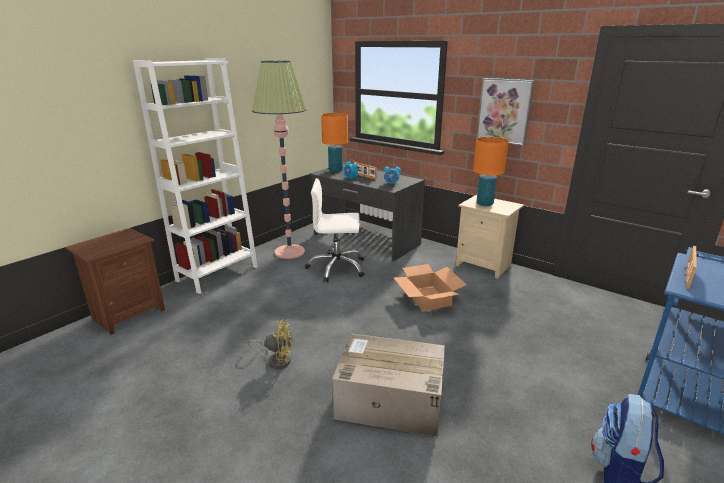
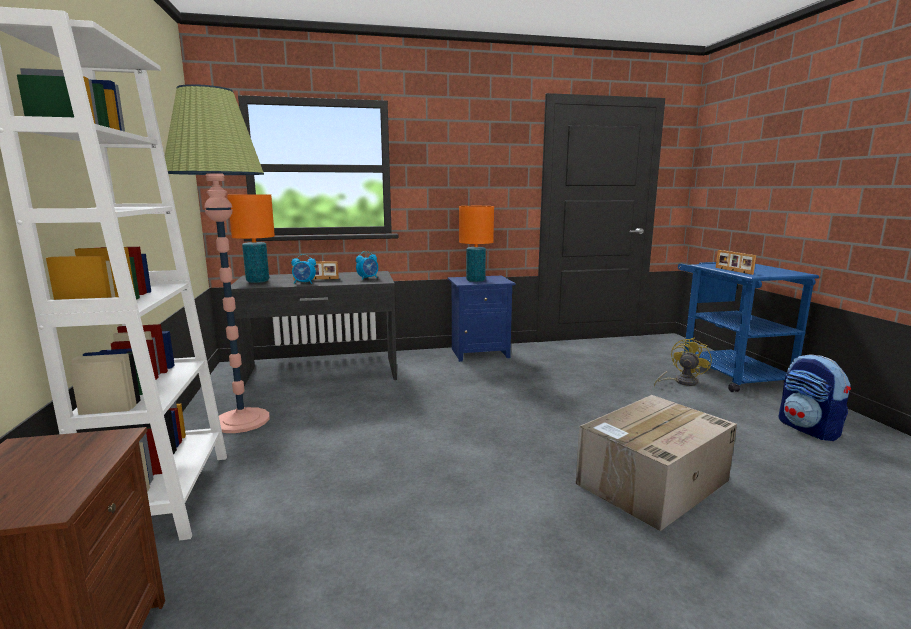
camera: 50 degrees left, 10 degrees down
yellow fan [248,320,293,369] -> yellow fan moved to [654,338,712,386]
white office chair [305,178,364,282] -> none
cardboard box [393,264,467,311] -> none
beige nightstand [456,195,524,279] -> blue nightstand [448,276,516,362]
picture [476,78,534,146] -> none

